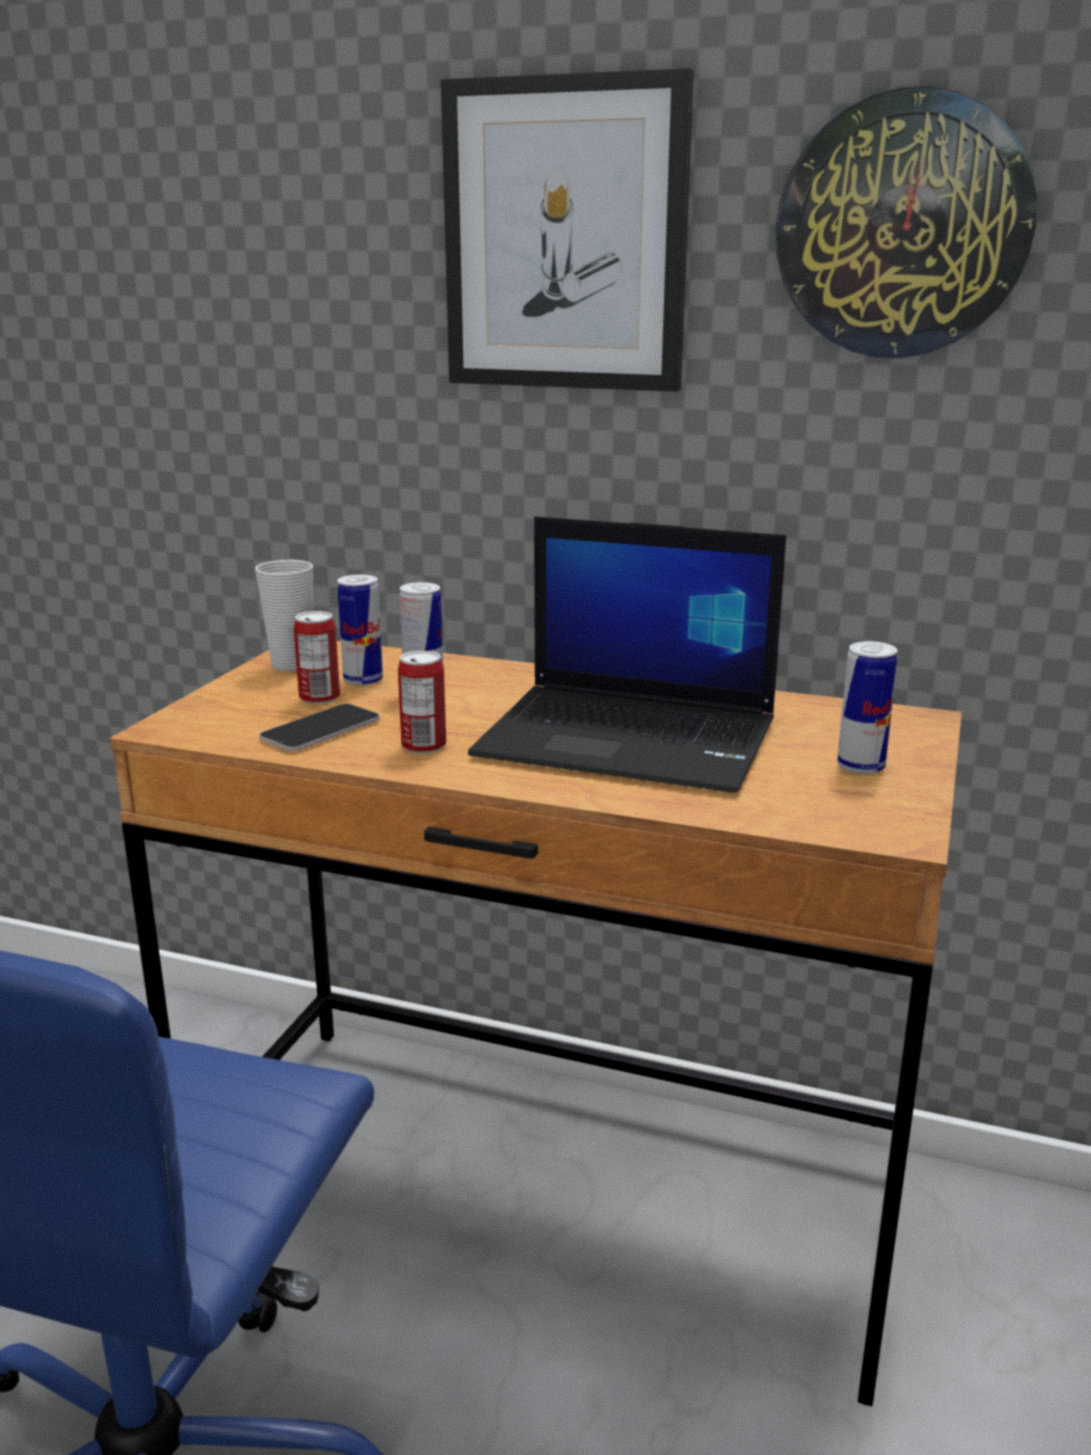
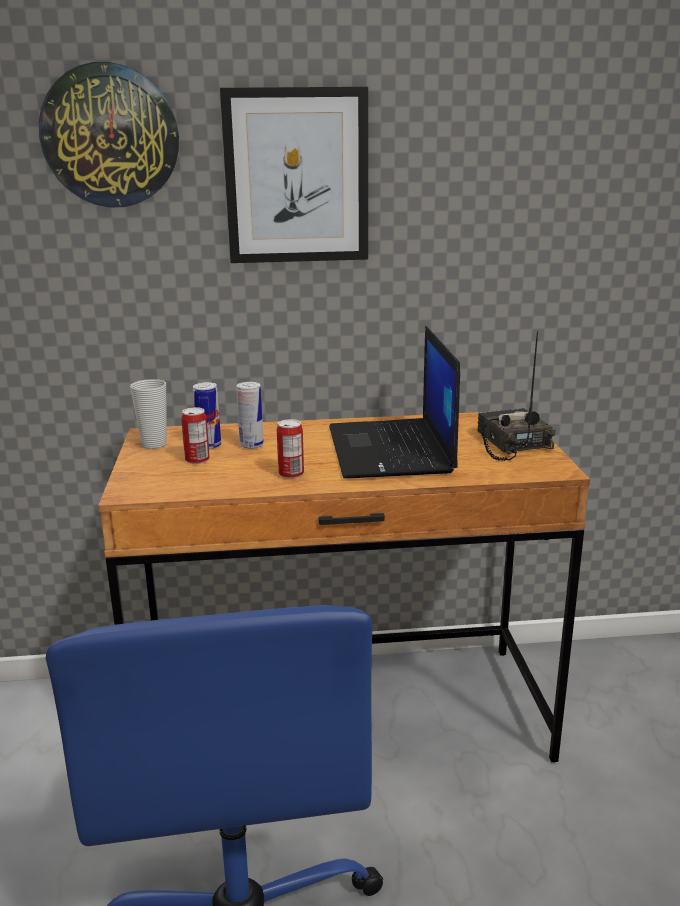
camera: 25 degrees left, 0 degrees up
phone [259,704,380,751] -> none
laptop [468,516,786,793] -> laptop turned 90 degrees clockwise [329,326,460,478]
wall clock [776,86,1037,358] -> wall clock moved to [39,62,179,207]
can [837,641,898,774] -> radio [477,331,556,461]

